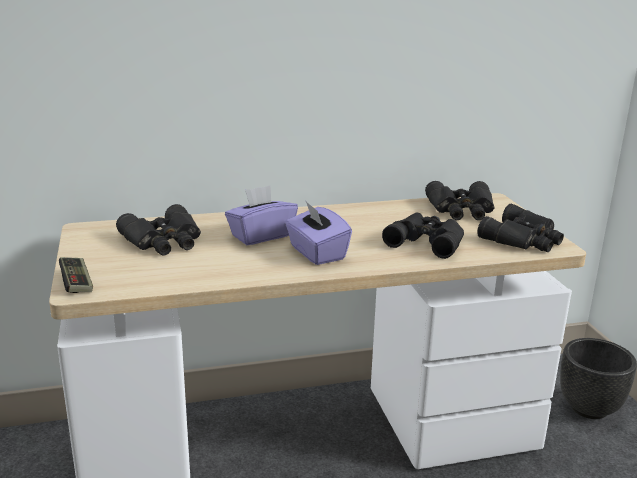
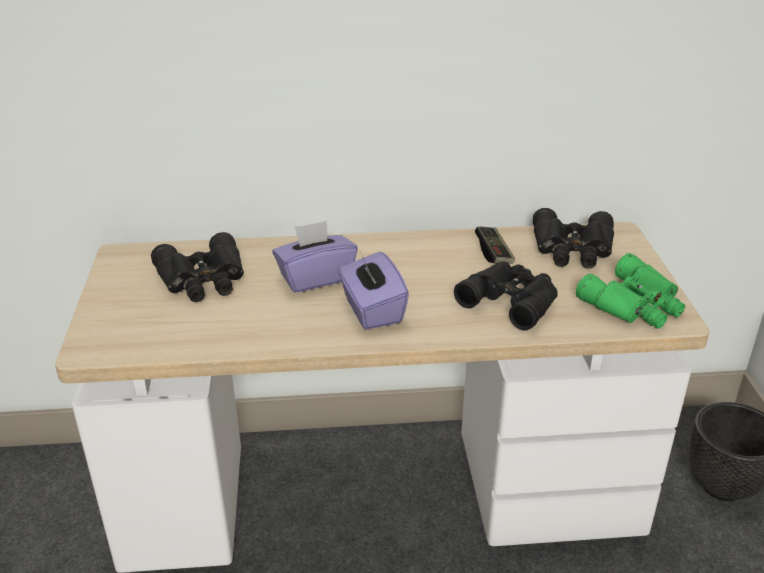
camera: 10 degrees right, 10 degrees up
game controller [59,257,93,293] -> game controller moved to [475,226,515,264]
black binoculars [478,204,564,252] -> green binoculars [576,253,685,329]

